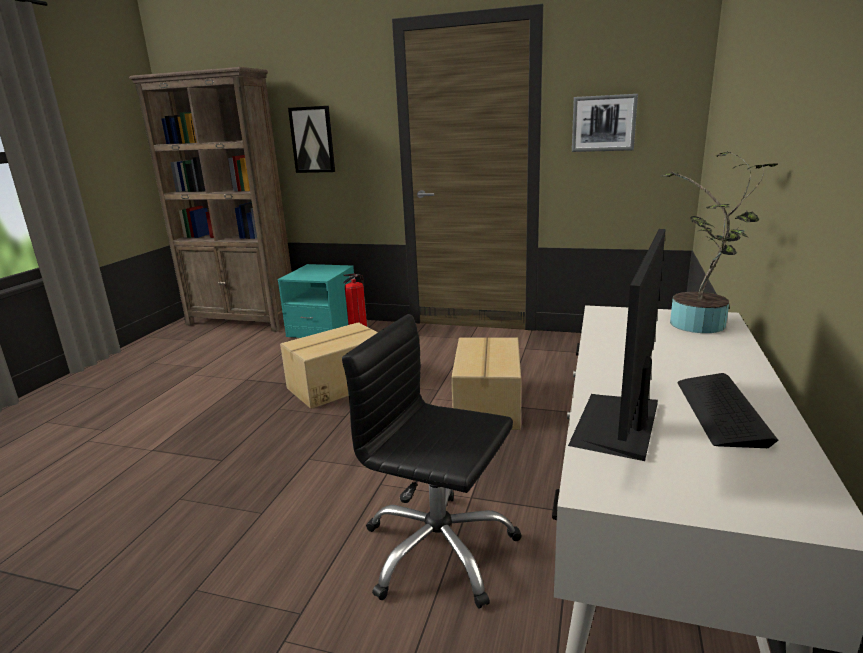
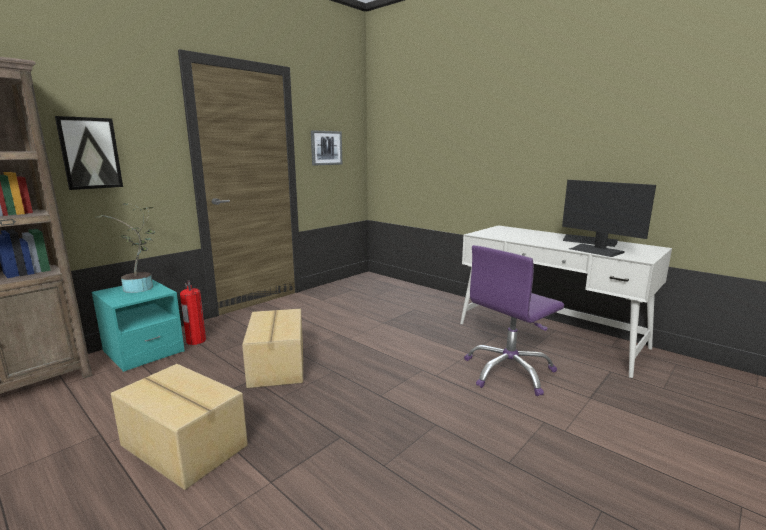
camera: 65 degrees left, 5 degrees down
black office chair [342,314,522,609] -> purple office chair [464,245,564,396]
cardboard box [451,337,521,430] -> cardboard box moved to [111,364,248,490]
potted plant [659,151,778,333] -> potted plant moved to [95,203,155,293]

